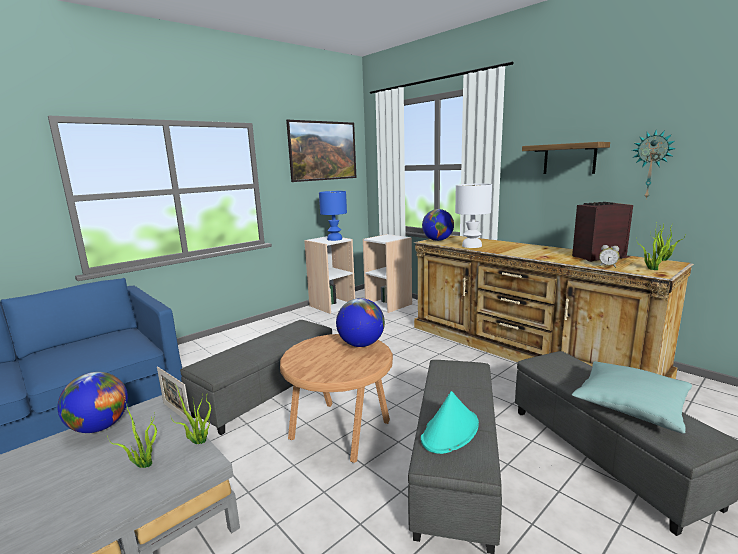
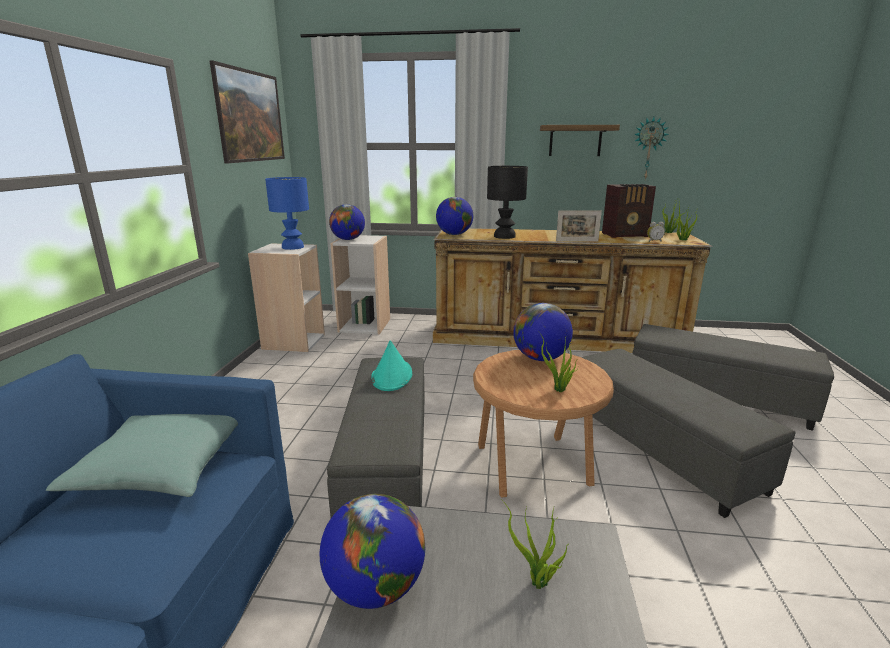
camera: 40 degrees left, 5 degrees up
picture frame [157,366,190,423] -> picture frame moved to [556,210,602,242]
potted plant [170,384,211,444] -> potted plant moved to [538,331,577,392]
turquoise hat [421,391,479,454] -> turquoise hat moved to [371,340,412,391]
white table lamp [455,184,492,248] -> black table lamp [487,166,528,239]
radio [572,202,633,262] -> radio turned 135 degrees counterclockwise [602,184,656,238]
turquoise pillow [572,361,692,434] -> turquoise pillow moved to [46,414,238,497]
none -> globe [329,204,365,240]

